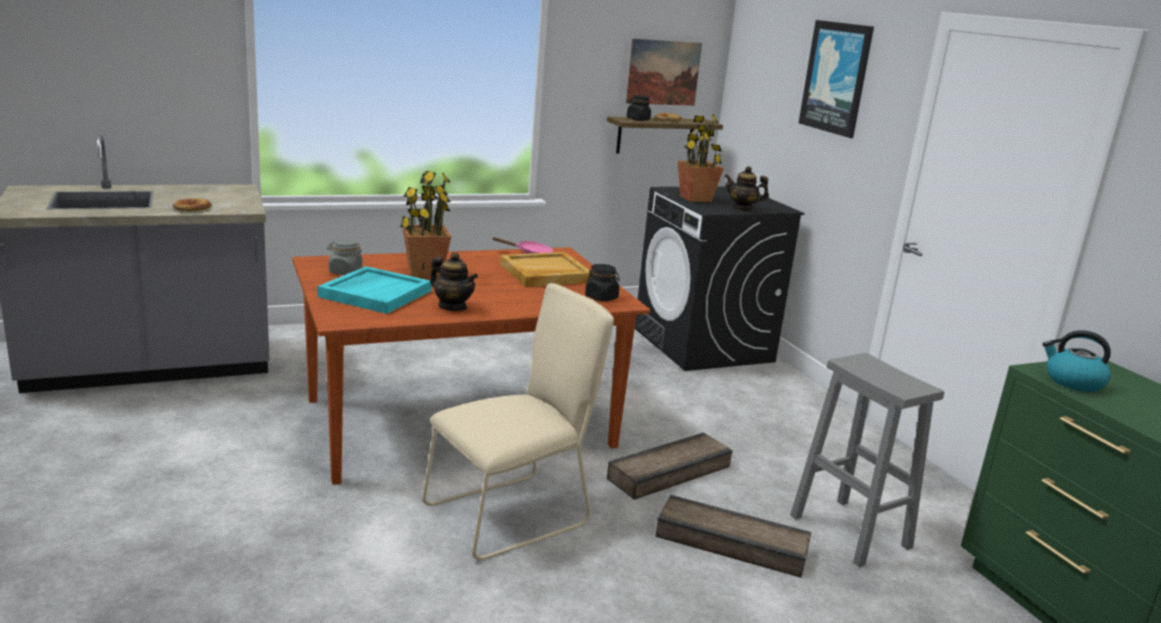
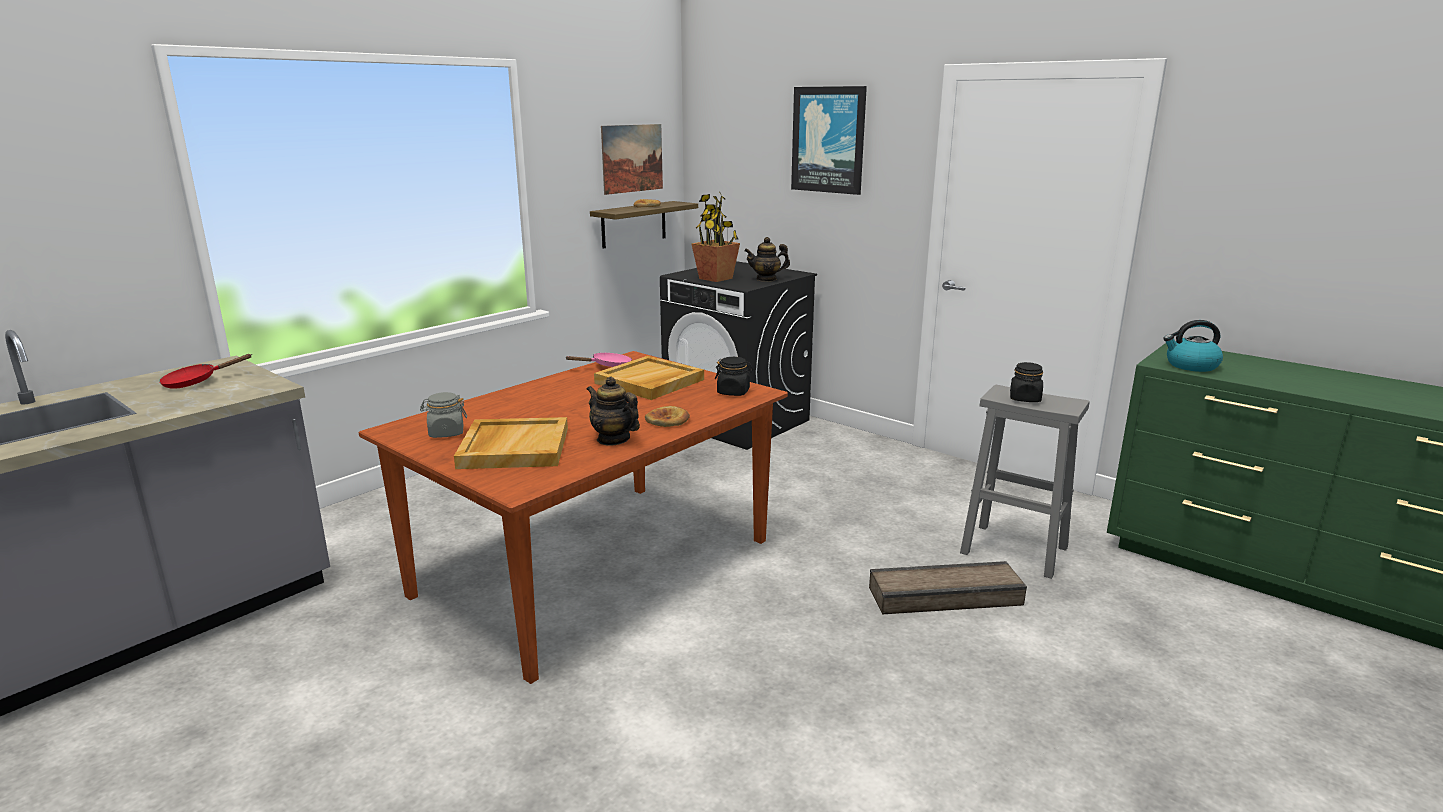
camera: 25 degrees left, 0 degrees up
bread [173,198,212,212] -> bread moved to [645,406,690,427]
turquoise tray [317,266,432,314] -> beige tray [454,417,568,469]
potted plant [400,171,451,278] -> none
beige chair [422,283,614,560] -> none
teapot [430,252,478,311] -> teapot turned 150 degrees counterclockwise [587,376,640,446]
crate [607,432,733,499] -> none
black jar [627,95,651,121] -> black jar moved to [1010,362,1043,402]
none -> red frying pan [159,354,251,389]

